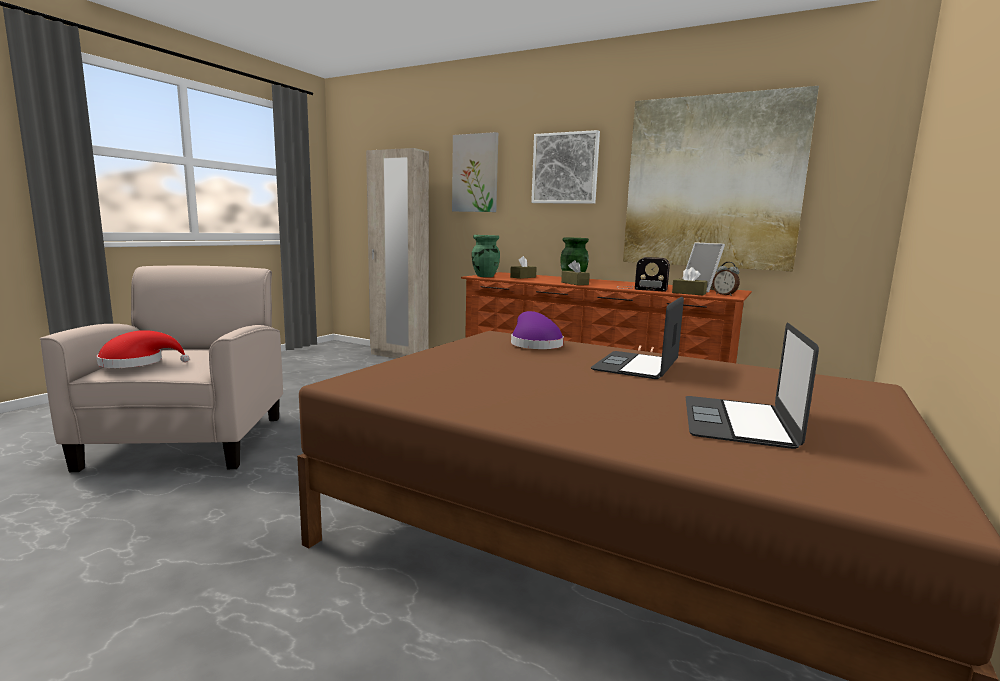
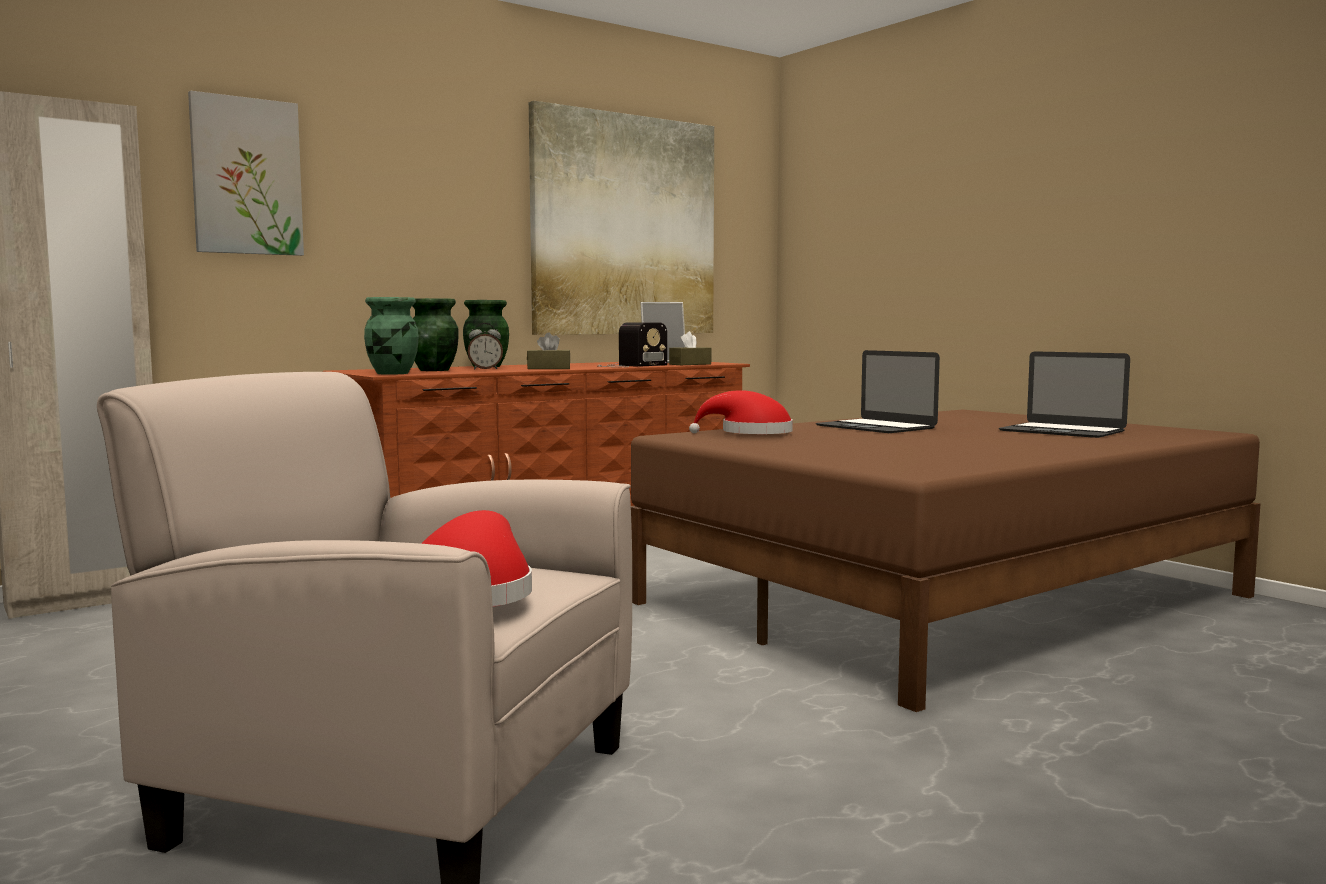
camera: 65 degrees left, 5 degrees down
brown tissue box [510,256,537,279] -> green vase [412,298,459,371]
purple hat [511,311,564,349] -> red hat [689,390,793,434]
picture [531,130,600,204] -> none
alarm clock [713,262,740,296] -> alarm clock moved to [468,323,503,369]

